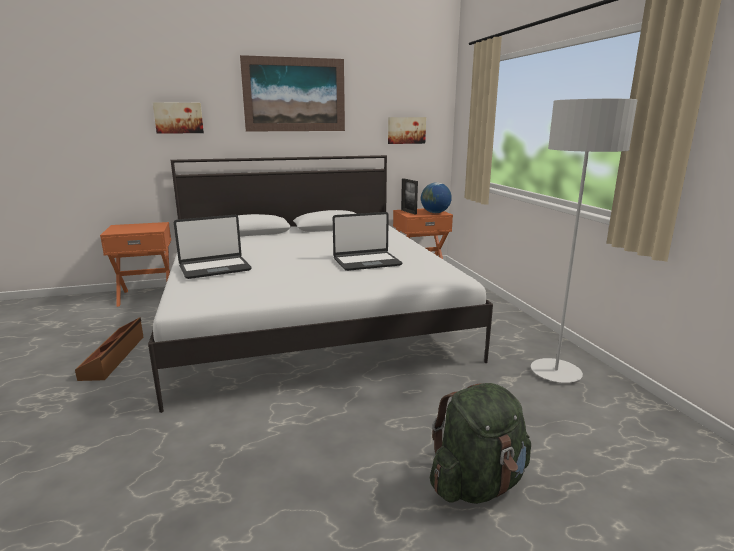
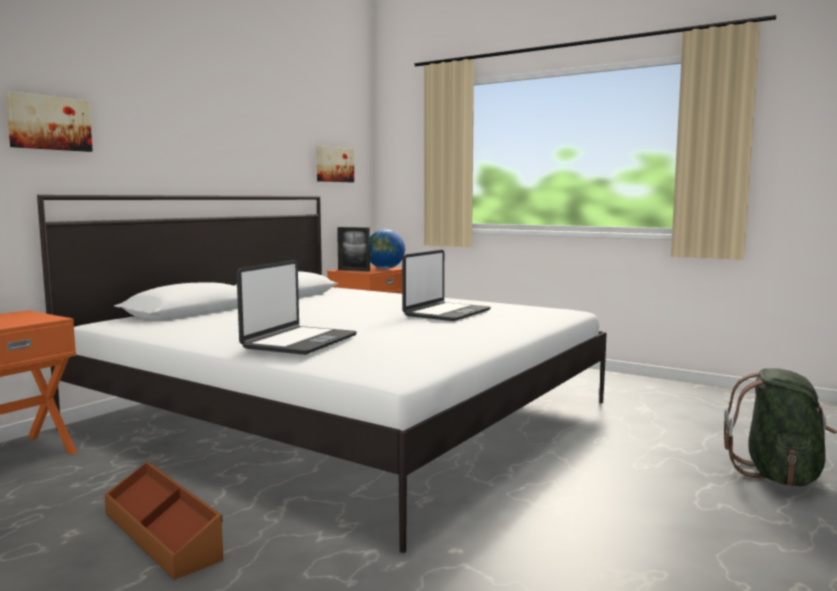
camera: 40 degrees left, 10 degrees down
picture [240,55,345,132] -> none
grey floor lamp [531,99,638,383] -> none

